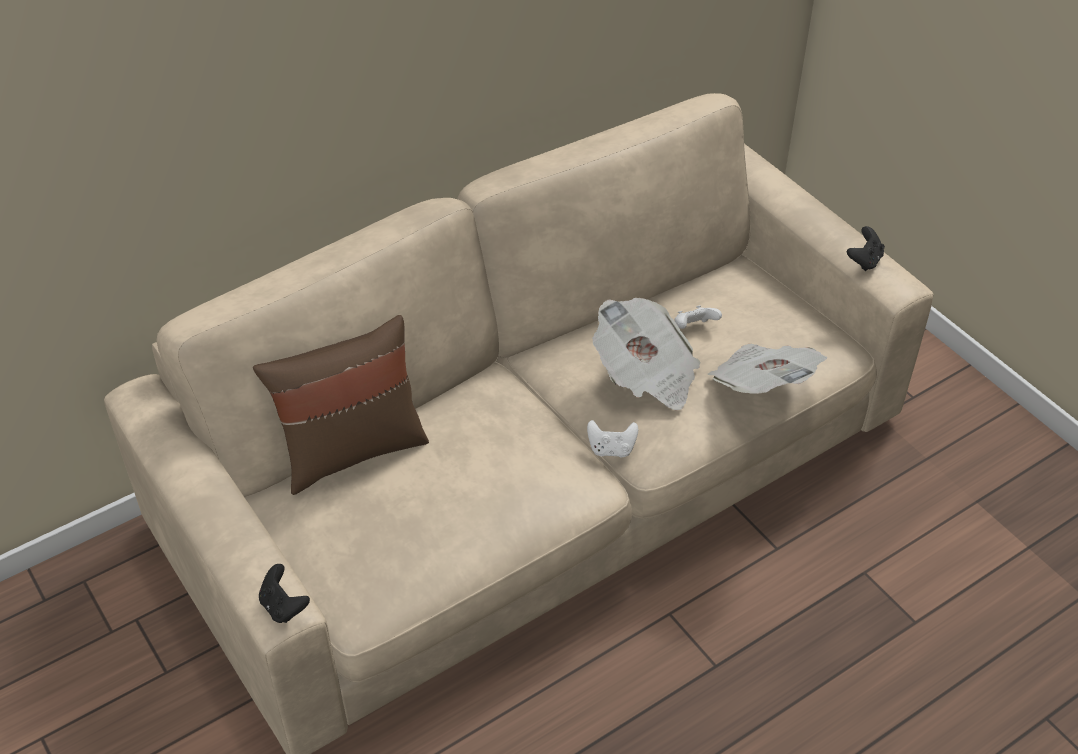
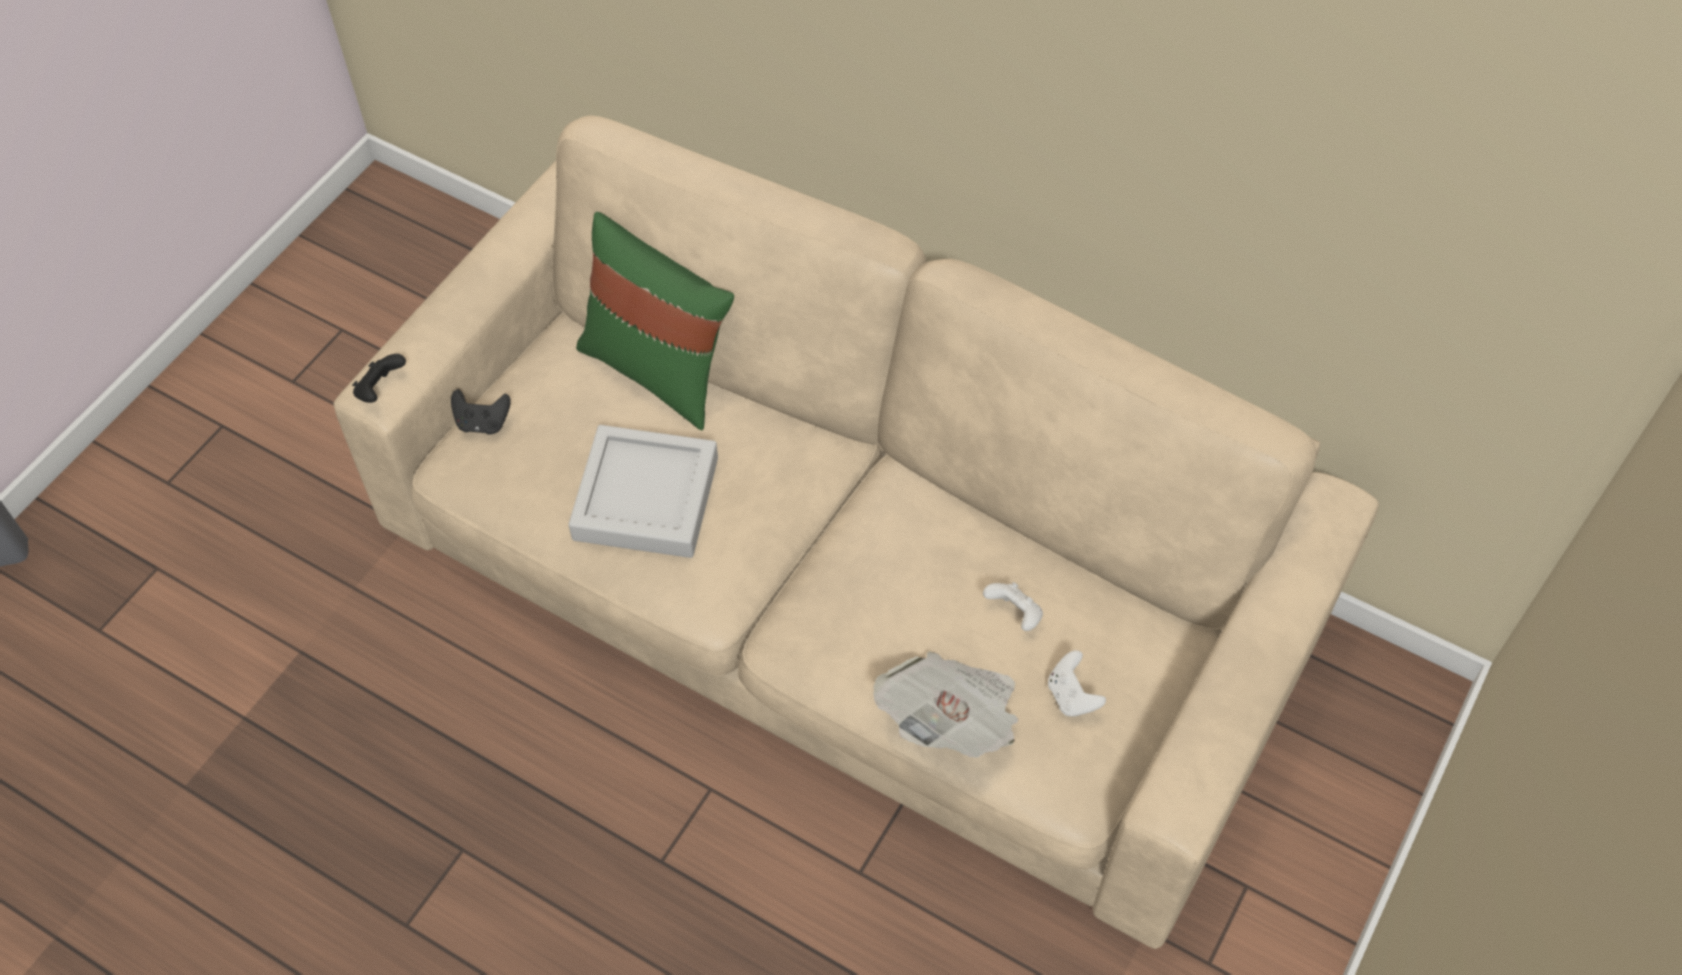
camera: 65 degrees right, 10 degrees up
brown pillow [253,315,429,495] -> green pillow [576,212,734,430]
white game controller [587,420,638,458] -> white game controller moved to [1048,650,1106,717]
newspaper [592,298,701,410] -> none
black game controller [847,226,885,271] -> black game controller moved to [451,389,511,435]
none -> grey tray [569,425,718,558]

